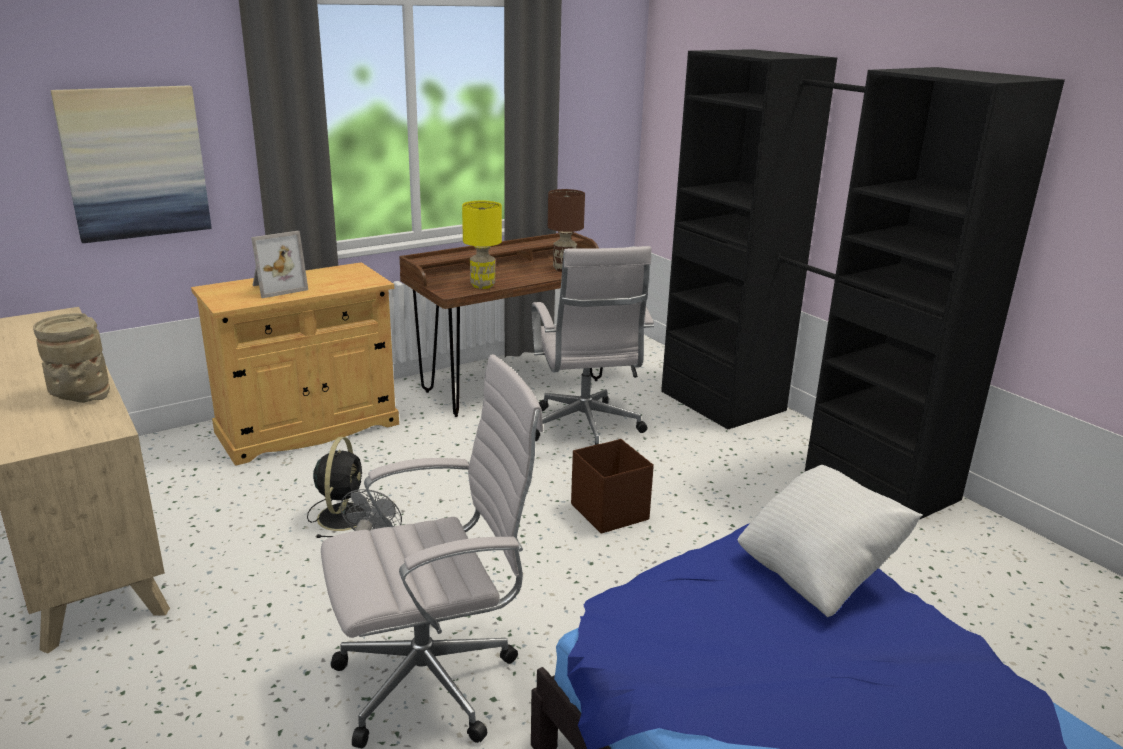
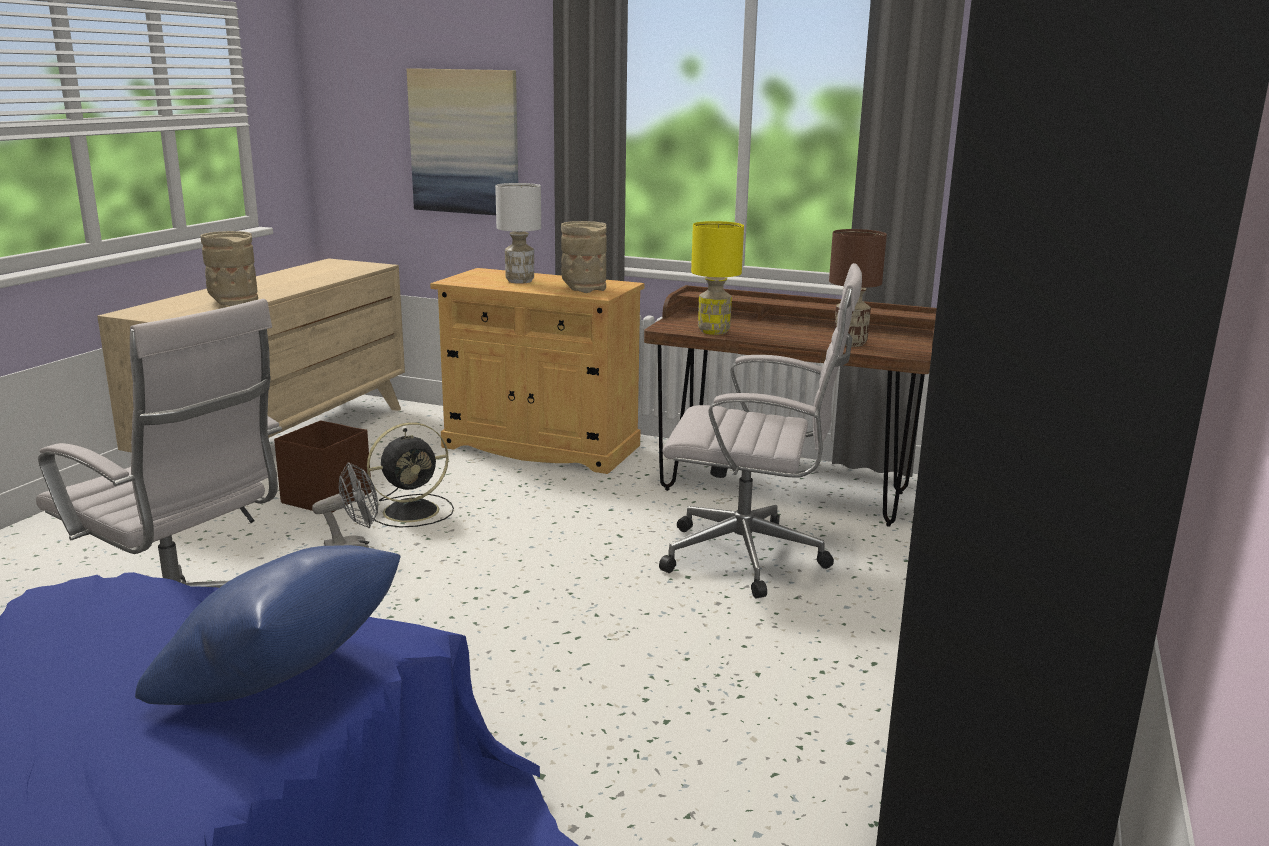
camera: 55 degrees right, 5 degrees down
picture frame [251,231,308,298] -> white table lamp [495,183,541,284]
white office chair [532,246,654,445] -> white office chair turned 120 degrees counterclockwise [659,263,862,599]
brown storage box [571,439,654,534] -> brown storage box moved to [274,421,371,512]
white pillow [737,465,923,617] -> blue pillow [135,545,400,705]
none -> beige vase [561,221,607,293]

